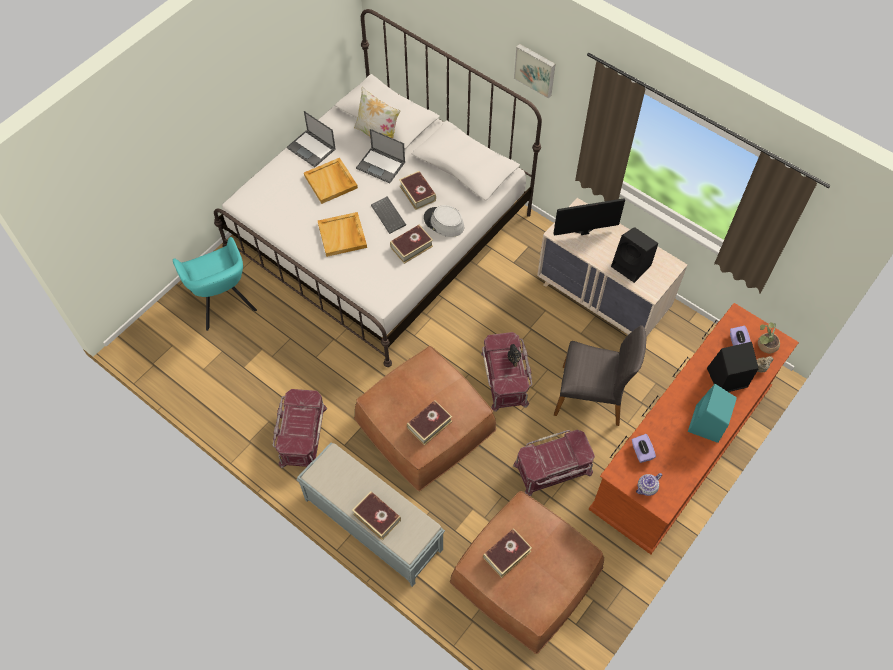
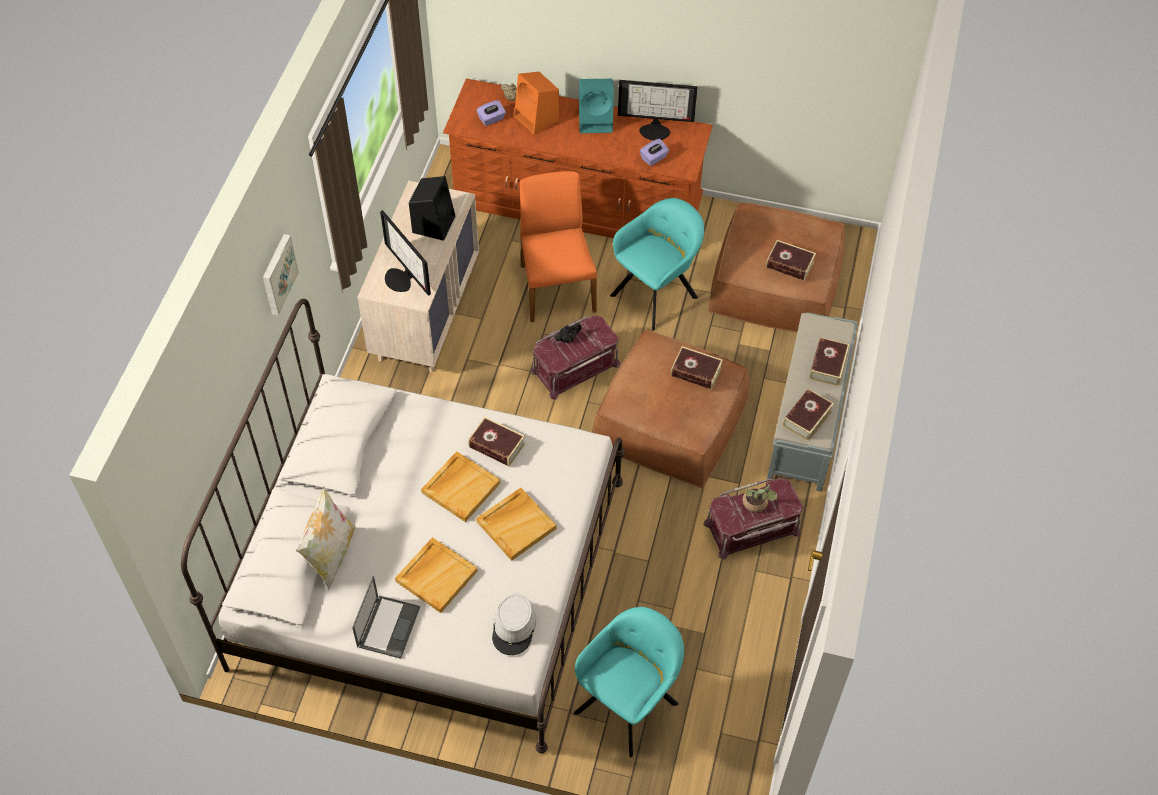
camera: 115 degrees left, 5 degrees down
laptop [356,129,405,183] -> none
keyboard [371,196,406,234] -> beige tray [421,451,500,522]
book [399,171,436,210] -> book moved to [783,389,834,441]
grey hat [424,205,464,237] -> grey hat moved to [492,594,536,655]
red storage box [513,429,595,497] -> turquoise armchair [610,198,704,331]
grey chair [554,325,646,426] -> orange chair [520,171,597,322]
teapot [636,473,662,496] -> none
black speaker [707,342,759,392] -> orange speaker [514,72,559,134]
potted plant [758,323,780,353] -> potted plant moved to [743,485,778,512]
none -> monitor [618,80,697,141]

